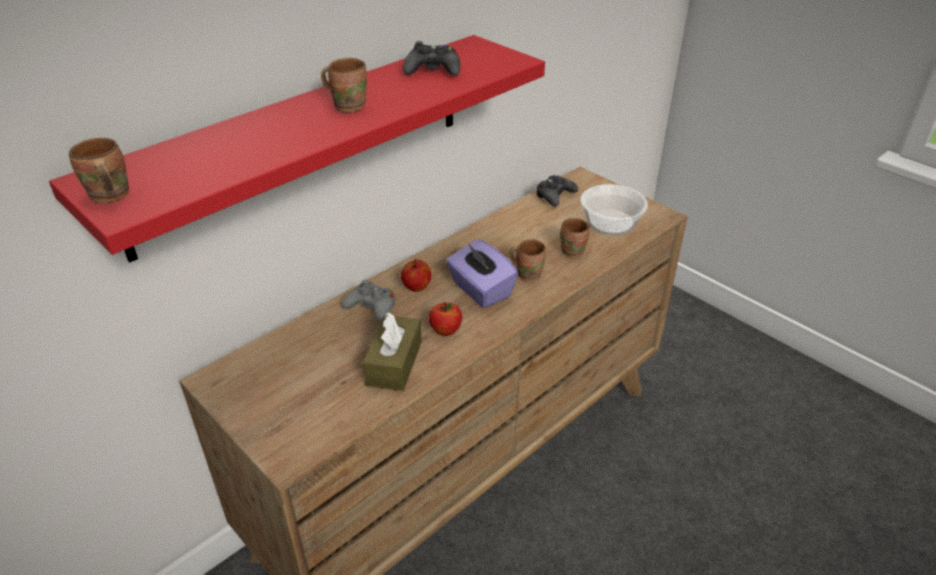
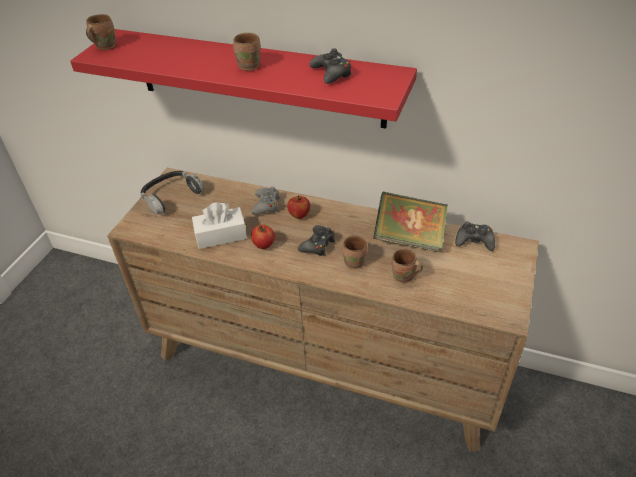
camera: 65 degrees right, 5 degrees up
brown tissue box [363,312,422,391] -> white tissue box [192,202,247,249]
purple tissue box [446,239,518,308] -> black game controller [298,225,335,256]
bowl [581,184,648,236] -> none
none -> headphones [141,171,204,214]
none -> book [373,192,448,252]

